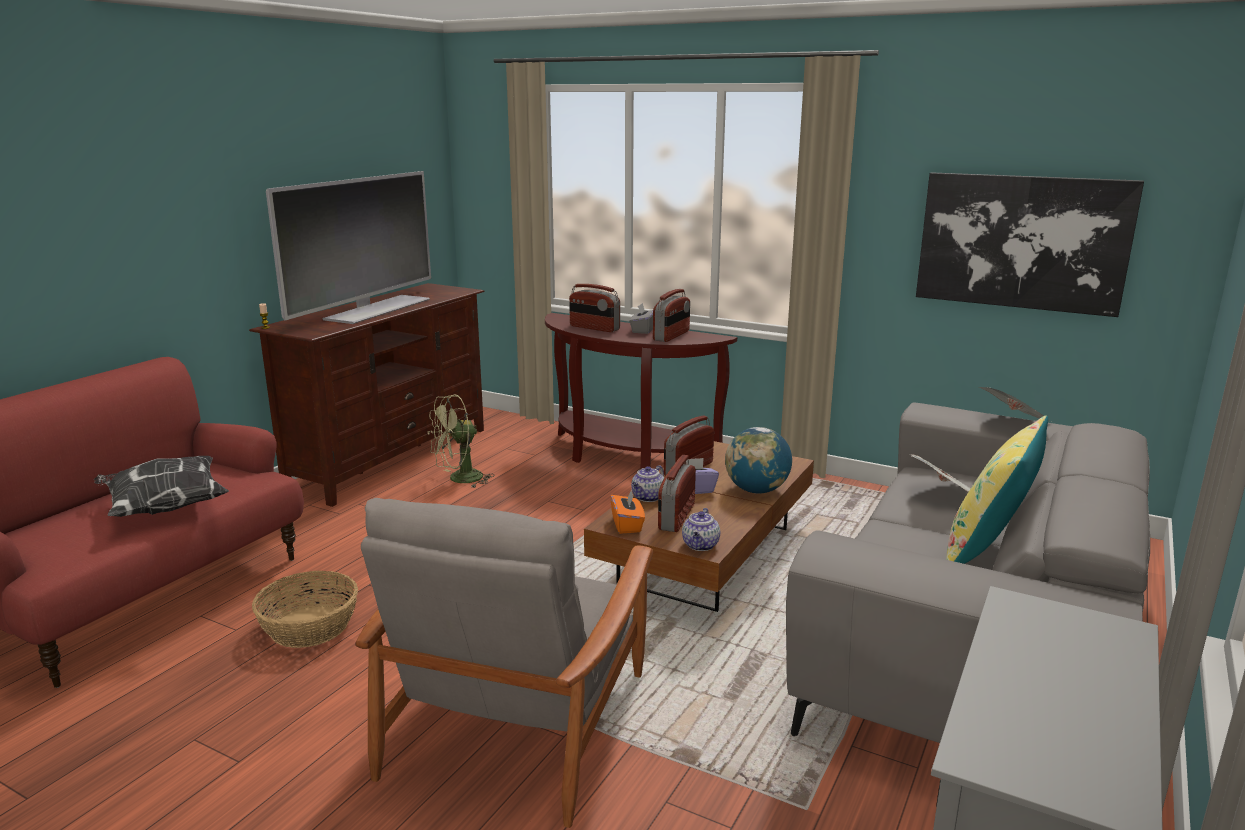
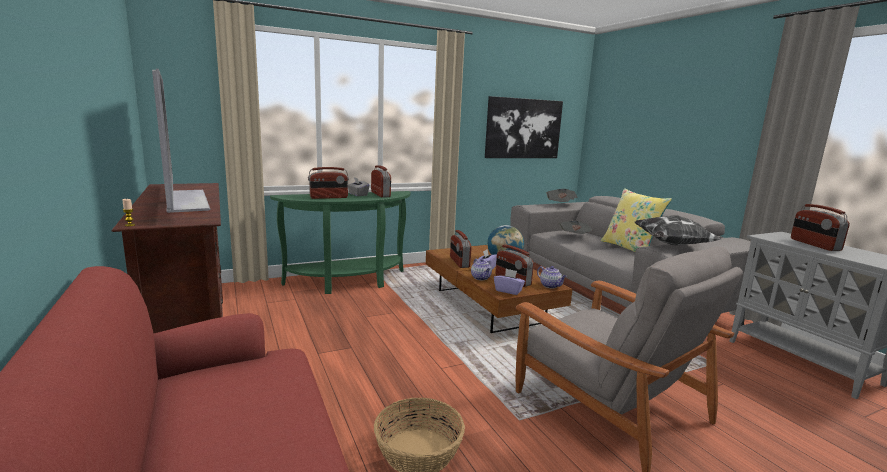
camera: 55 degrees left, 5 degrees down
pillow [94,456,229,517] -> pillow moved to [635,215,722,245]
green fan [428,394,494,488] -> none
brown console table [545,313,737,469] -> green console table [270,191,411,294]
orange tissue box [610,489,645,534] -> purple tissue box [494,269,525,295]
none -> radio [791,204,850,251]

